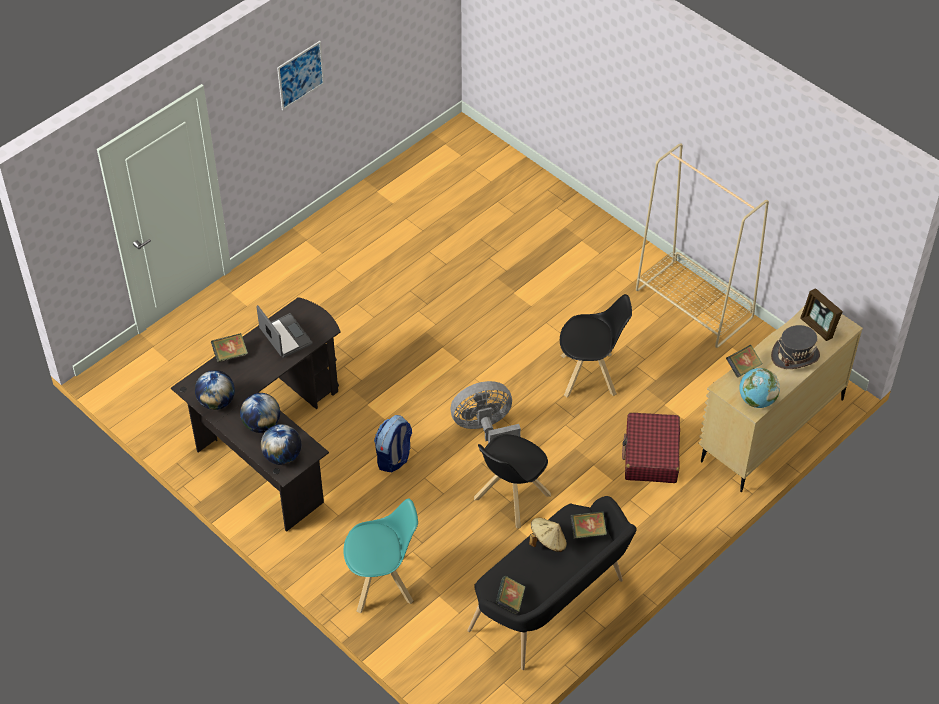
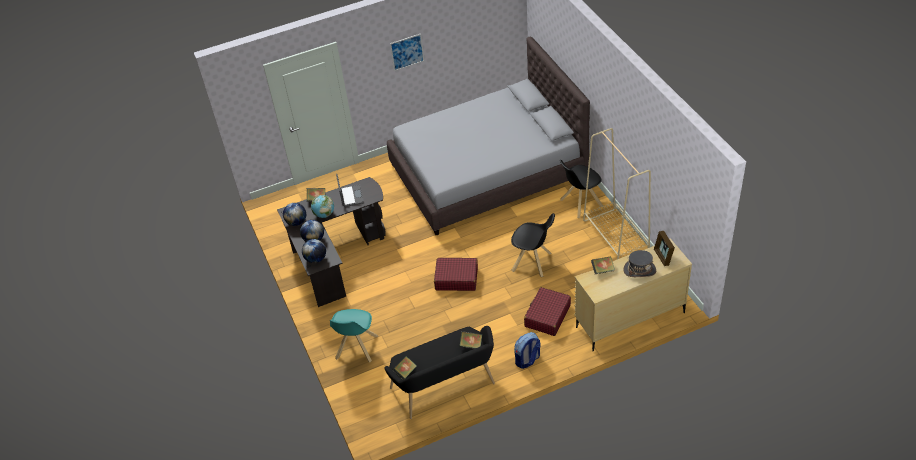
camera: 25 degrees right, 5 degrees down
turquoise chair [343,498,418,614] -> turquoise chair turned 90 degrees clockwise [330,309,378,363]
backpack [374,415,412,472] -> backpack moved to [514,332,540,369]
grey fan [451,381,521,444] -> red suitcase [434,258,478,291]
black chair [474,434,551,529] -> black chair moved to [560,160,603,218]
beige hat [529,518,567,552] -> none
globe [740,368,780,408] -> globe moved to [311,195,334,218]
none -> grey bed [387,37,590,235]

